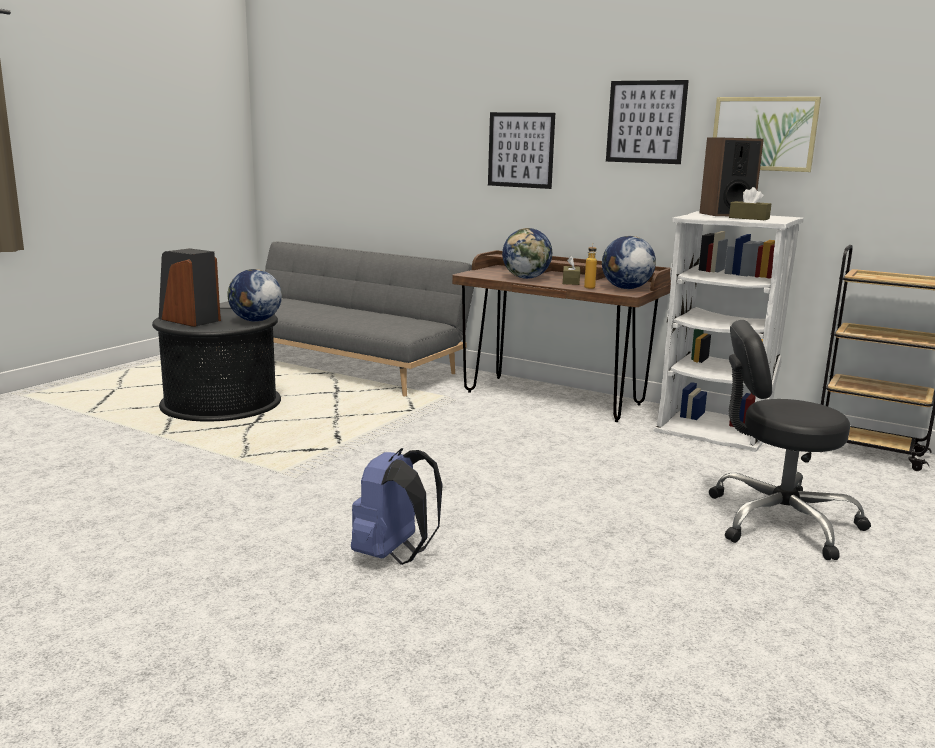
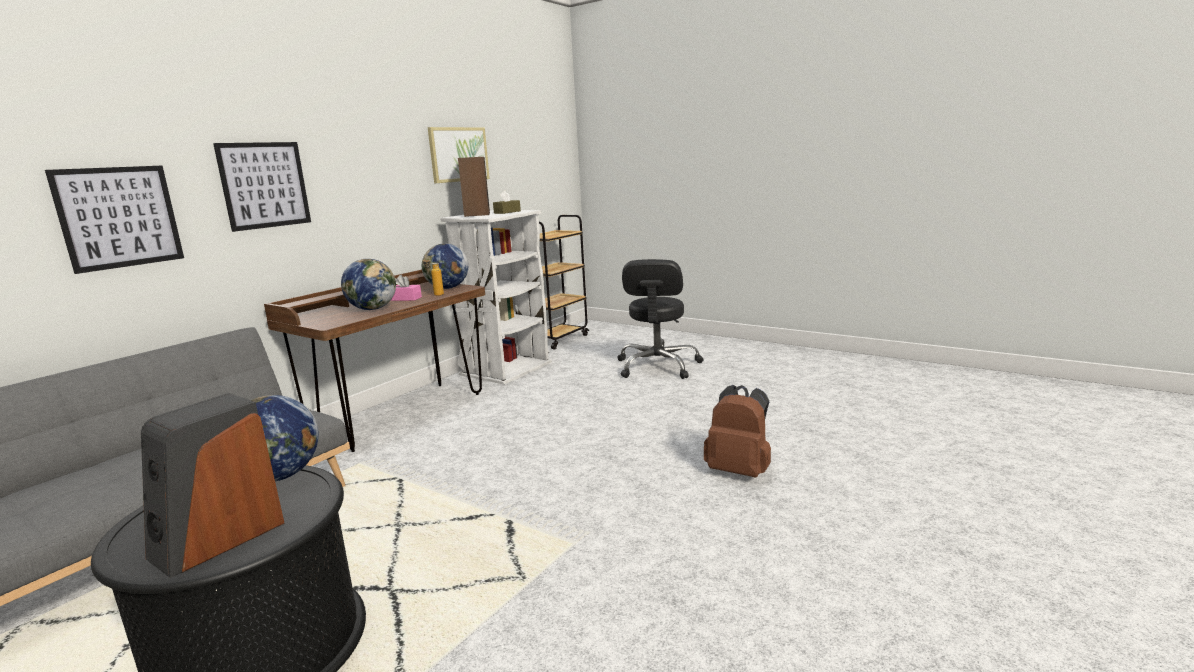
camera: 85 degrees left, 0 degrees up
blue backpack [351,448,443,565] -> brown backpack [704,385,771,478]
brown tissue box [563,256,580,285] -> pink tissue box [390,275,422,301]
picture [606,80,689,164] -> picture moved to [45,166,184,274]

